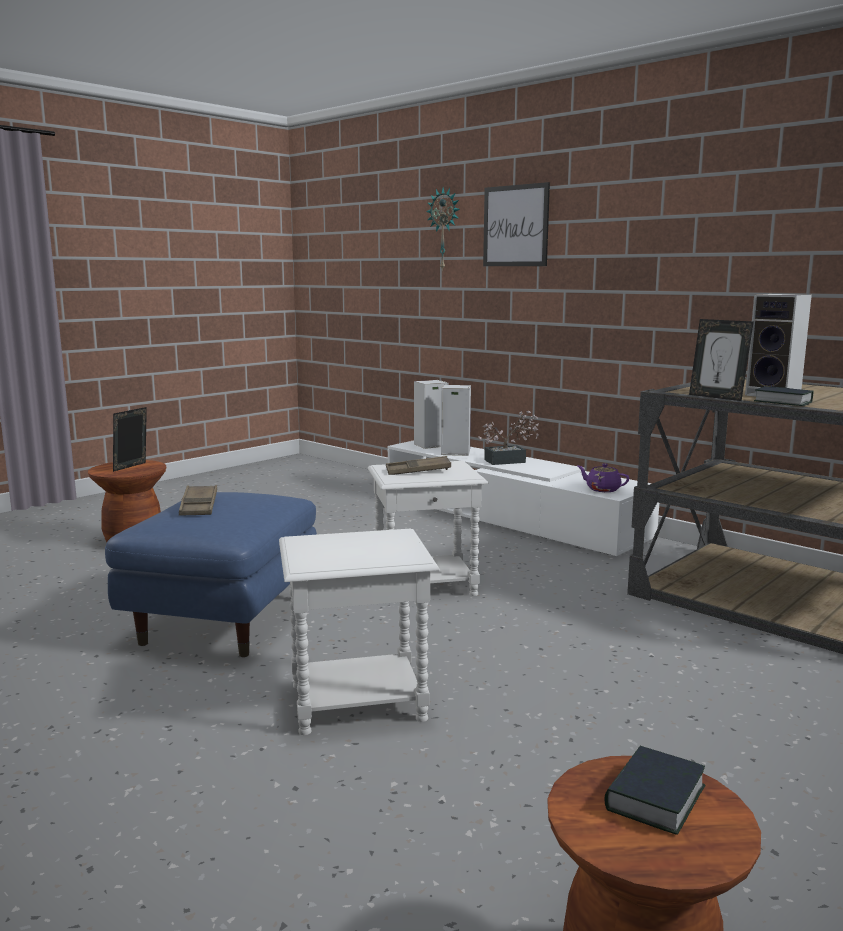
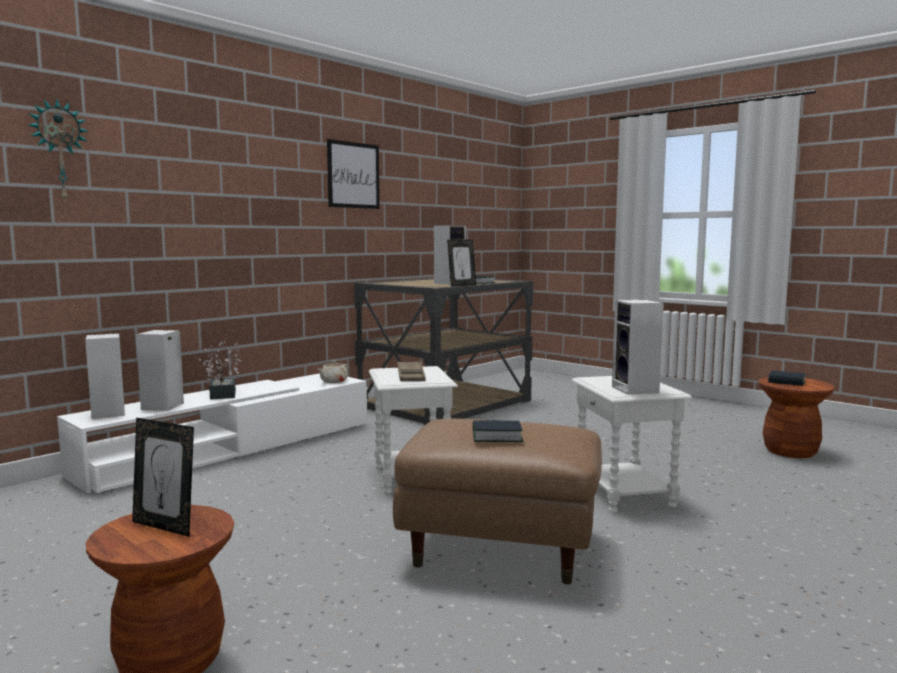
camera: 90 degrees left, 5 degrees down
blue ottoman [105,492,317,658] -> brown ottoman [393,419,602,585]
brown tray [179,485,217,515] -> book [473,420,523,442]
picture [483,182,550,266] -> picture moved to [327,139,380,209]
purple teapot [578,463,629,492] -> beige teapot [318,360,348,383]
none -> speaker [612,300,664,395]

